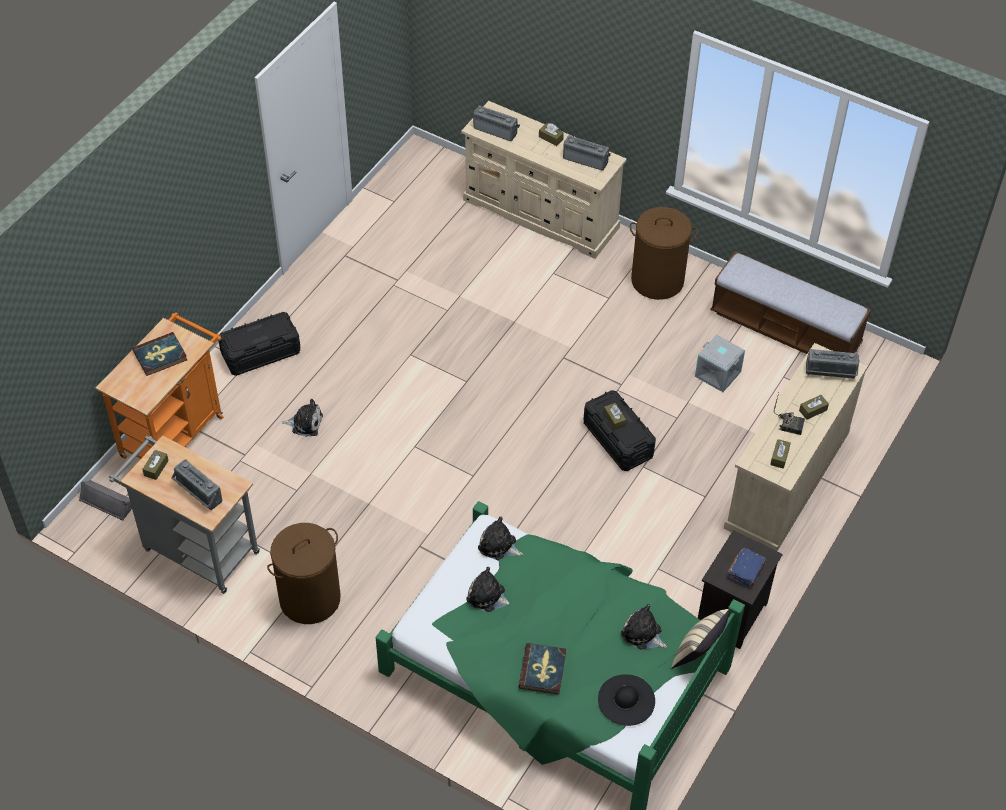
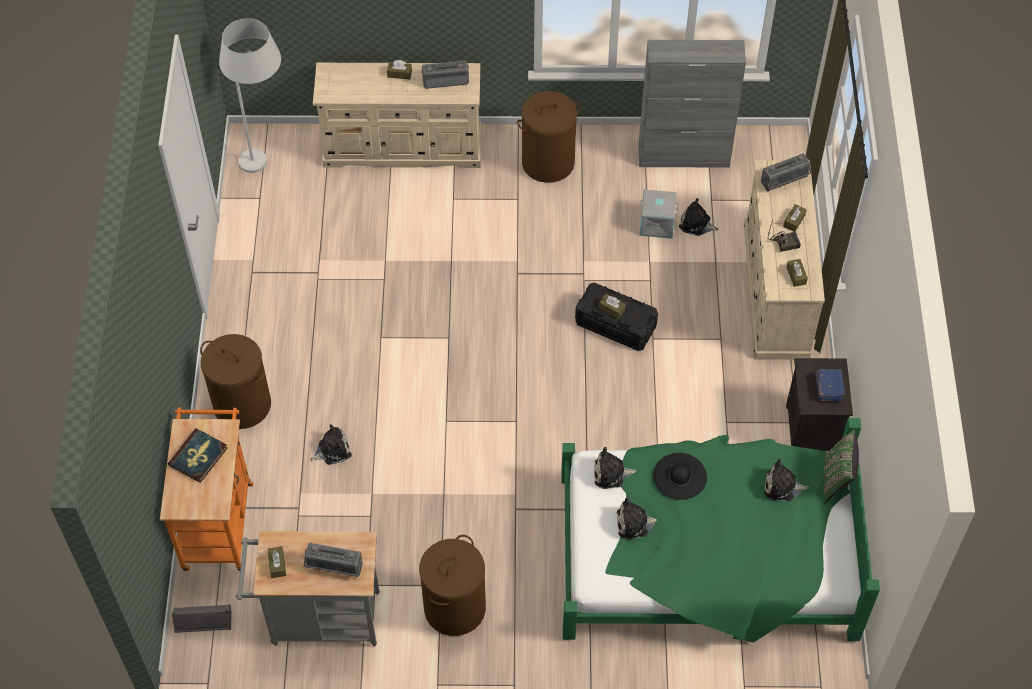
camera: 30 degrees left, 5 degrees up
black storage box [218,312,300,376] -> brown laundry basket [200,334,271,429]
radio [473,105,520,141] -> none
book [519,643,566,694] -> none
black hat [598,674,655,726] -> black hat moved to [653,453,707,500]
beige pillow [671,609,729,669] -> green pillow [824,429,859,503]
bench [710,251,871,354] -> grey cabinet [638,40,746,168]
none -> white floor lamp [219,18,281,173]
none -> plush toy [679,198,719,236]

